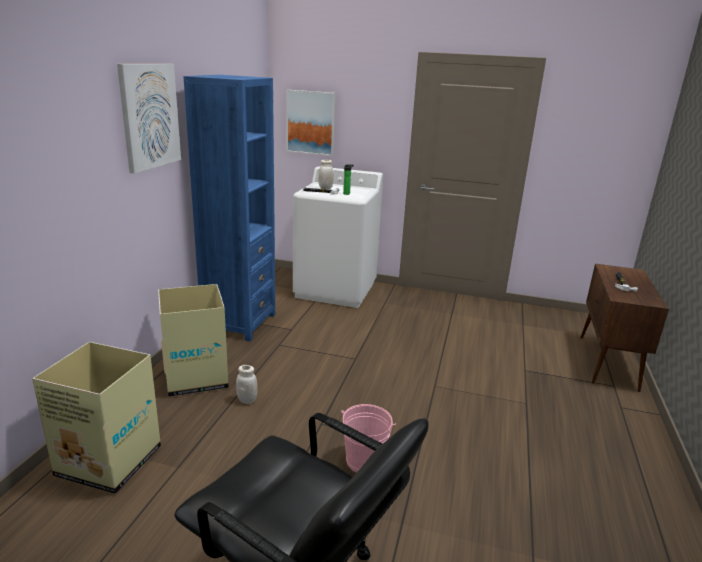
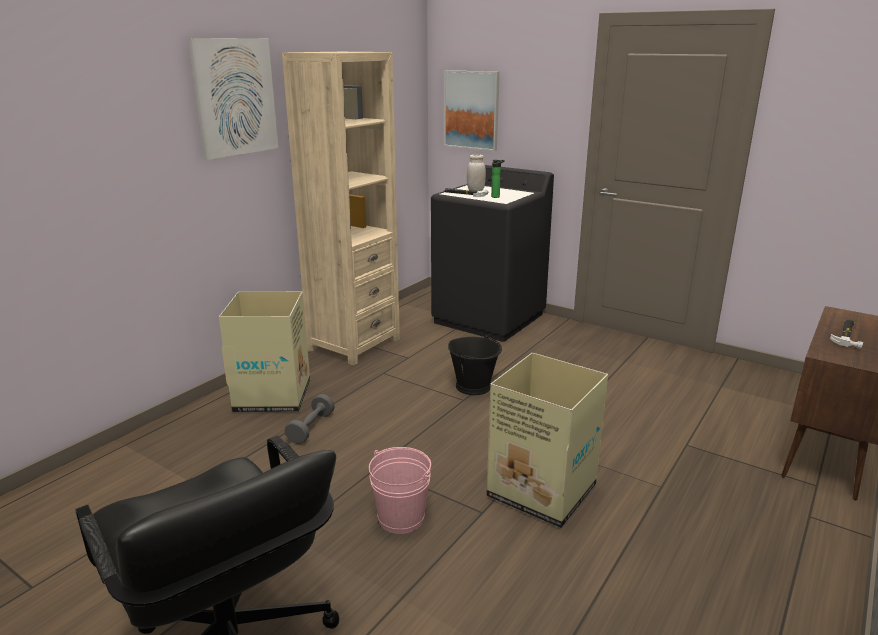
camera: 20 degrees right, 0 degrees up
cardboard box [32,342,161,494] -> cardboard box moved to [487,353,608,528]
blue bookcase [184,75,275,341] -> beige bookcase [282,52,400,365]
white jar [236,365,257,404] -> grey dumbbell [285,394,334,444]
white washing machine [293,166,383,308] -> black washing machine [431,165,554,342]
none -> black bucket [448,333,502,395]

